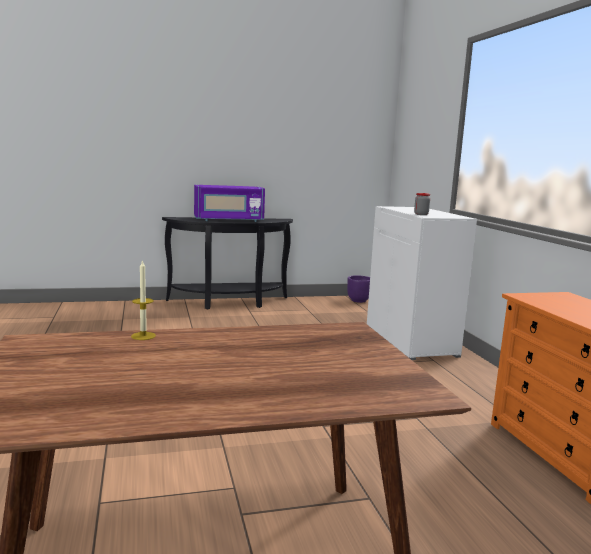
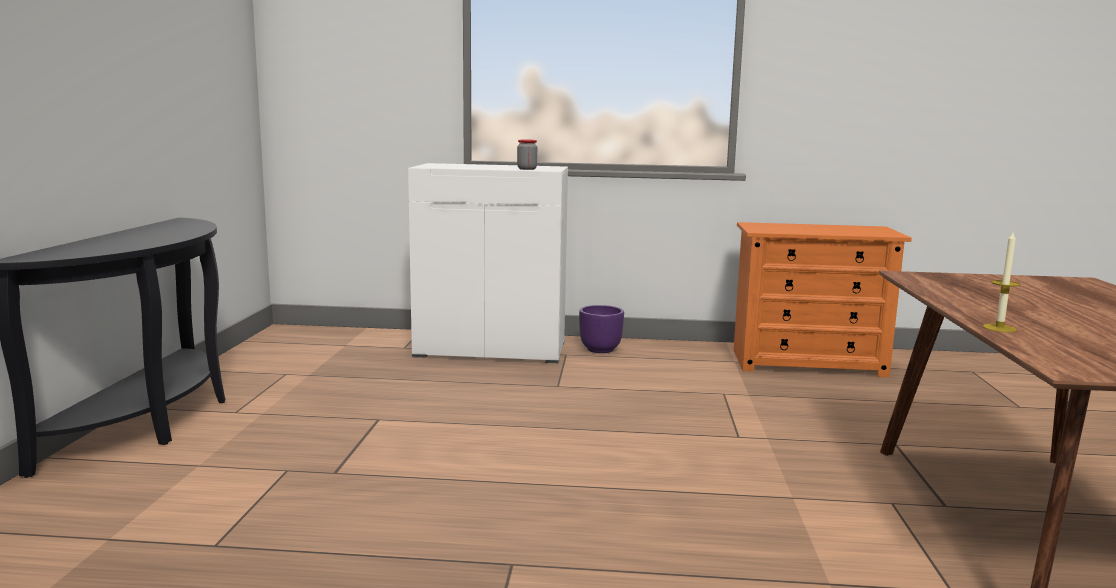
camera: 70 degrees left, 0 degrees up
purple microwave [194,185,265,222] -> none
purple planter [347,275,370,303] -> purple planter moved to [579,305,624,353]

